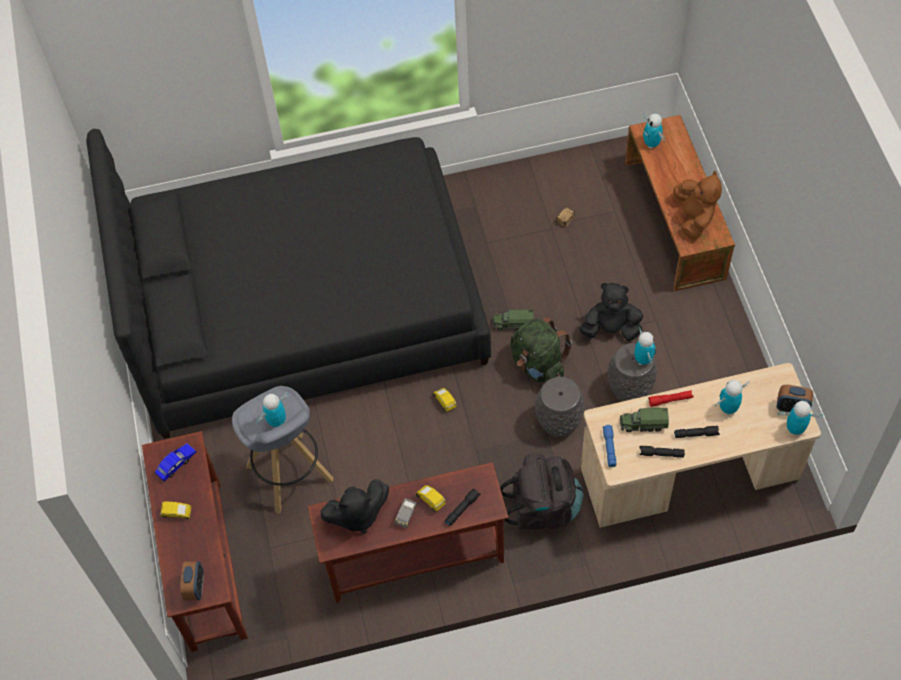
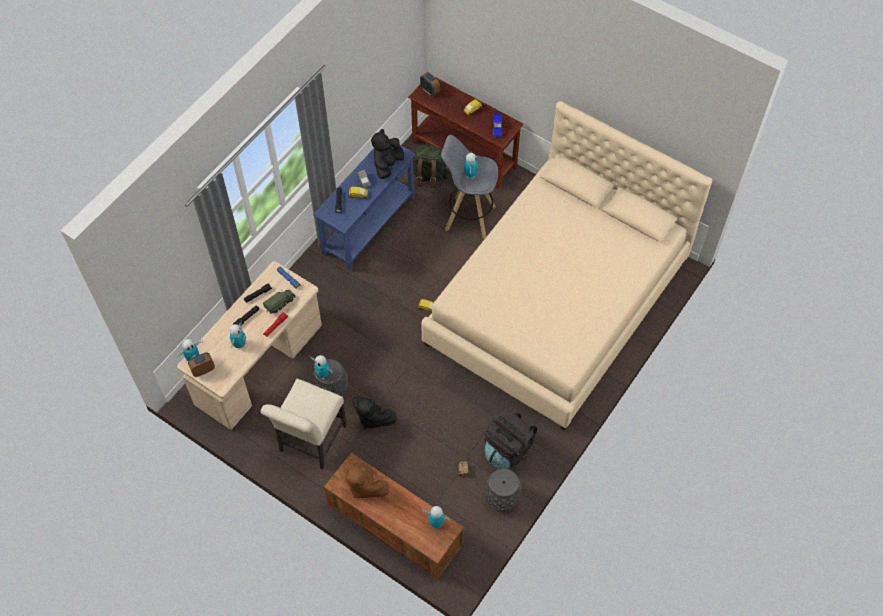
camera: 135 degrees right, 0 degrees up
black bed [86,129,491,439] -> beige bed [422,101,712,431]
brown console table [308,462,509,603] -> blue console table [313,145,416,271]
toy truck [493,309,534,330] -> none
black backpack [500,453,584,530] -> black backpack moved to [484,410,537,469]
green backpack [510,317,572,382] -> green backpack moved to [413,145,452,188]
grey stool [535,377,584,437] -> grey stool moved to [484,468,522,512]
black plush toy [579,283,643,341] -> black plush toy turned 75 degrees clockwise [352,396,397,429]
none -> beige chair [260,379,347,469]

